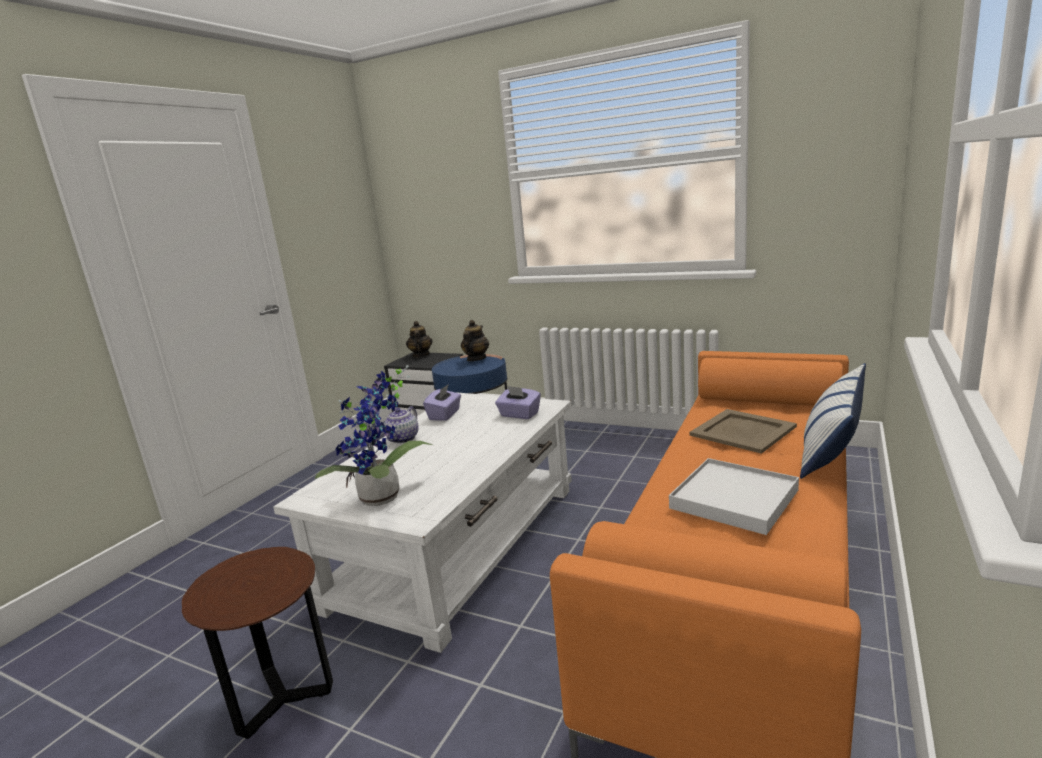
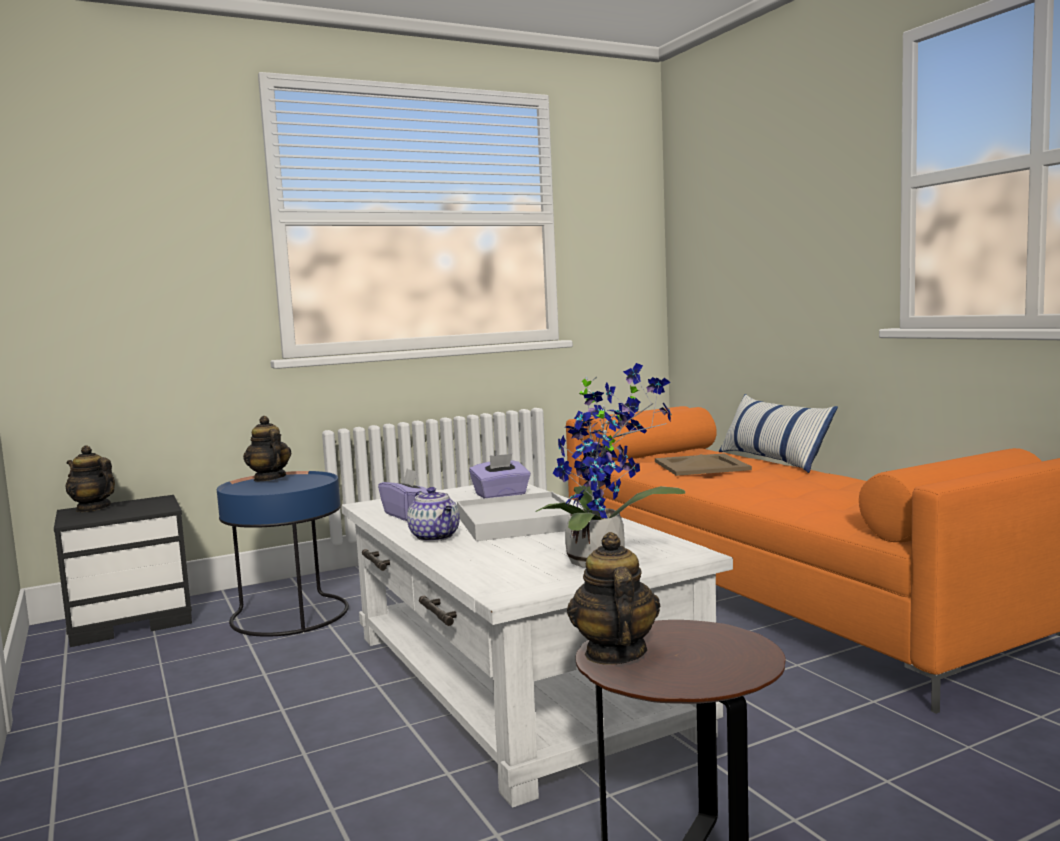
camera: 55 degrees left, 10 degrees down
white tray [669,458,799,535] -> white tray moved to [457,492,570,541]
none -> teapot [567,532,660,665]

